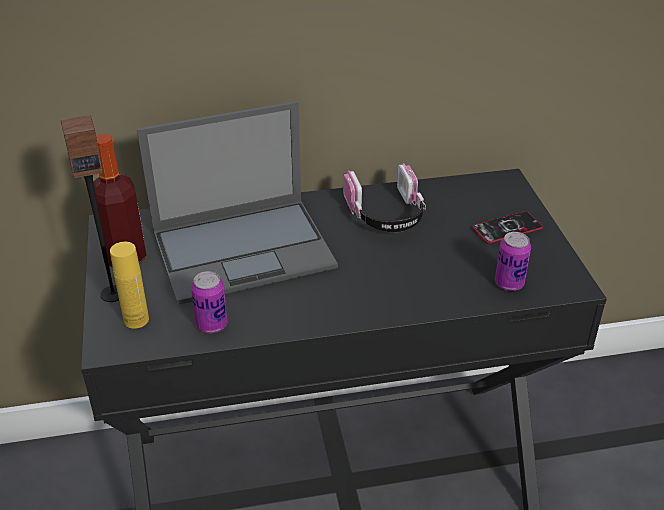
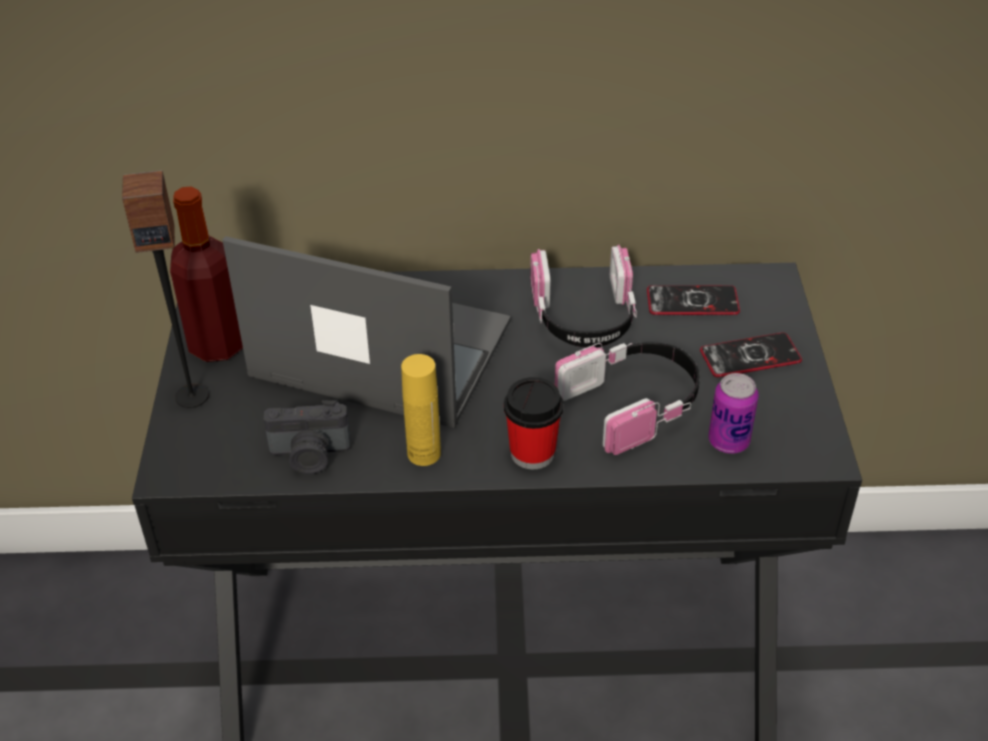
camera: 10 degrees right, 5 degrees up
yellow bottle [110,242,149,329] -> yellow bottle moved to [401,354,441,466]
laptop [137,101,338,305] -> laptop turned 150 degrees counterclockwise [222,236,511,428]
can [191,271,228,333] -> camera [264,400,351,474]
none -> cup [504,377,563,469]
none -> headphones [555,342,700,455]
none -> phone [647,285,740,315]

